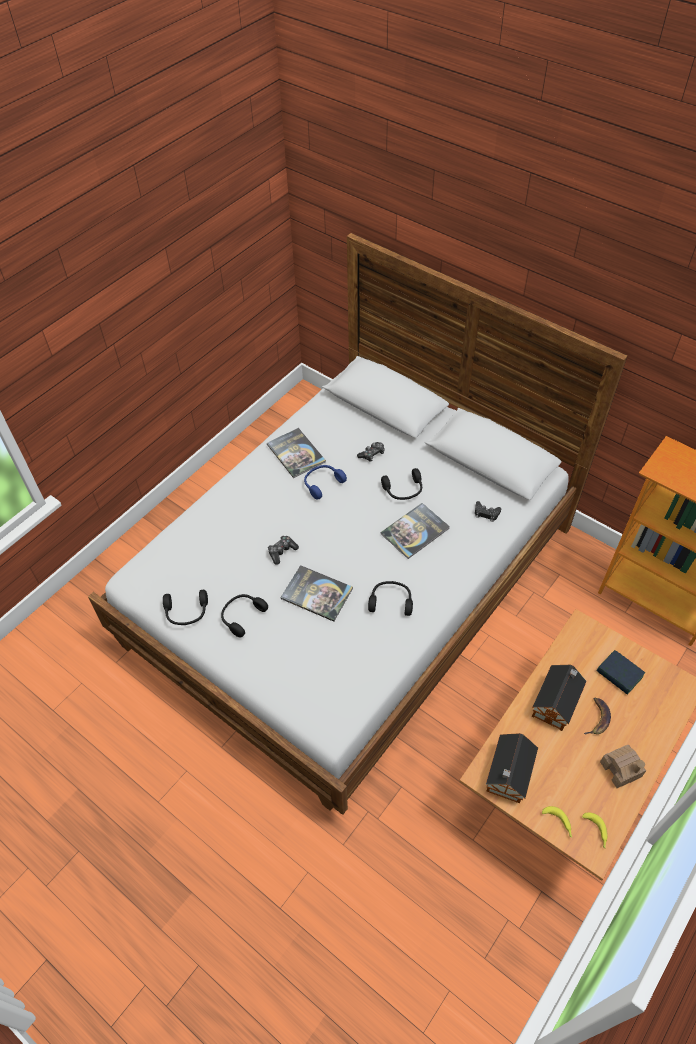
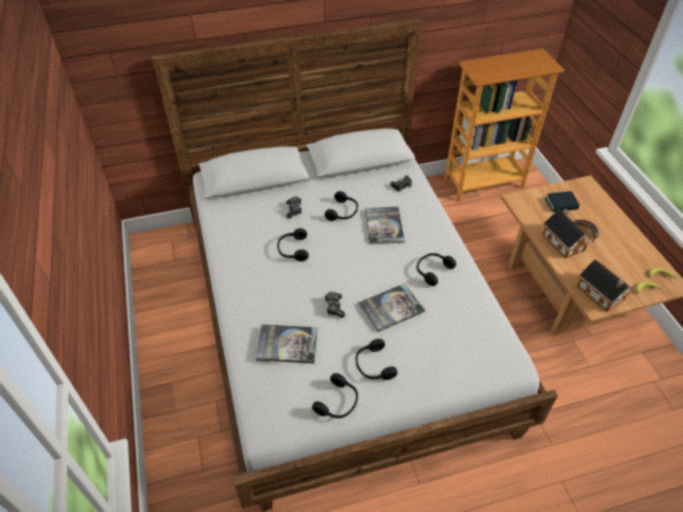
camera: 55 degrees left, 5 degrees down
book [267,428,326,478] -> book moved to [256,324,318,363]
blue headphones [304,465,347,500] -> black headphones [277,228,309,261]
toy house [600,745,646,788] -> none

